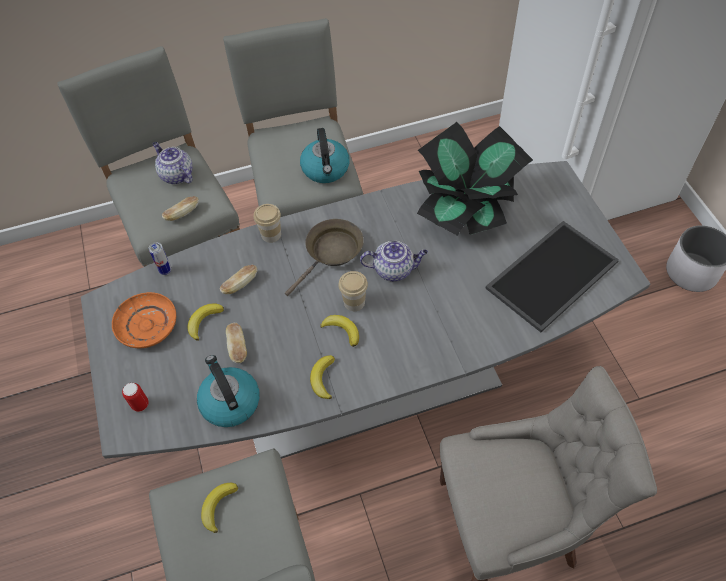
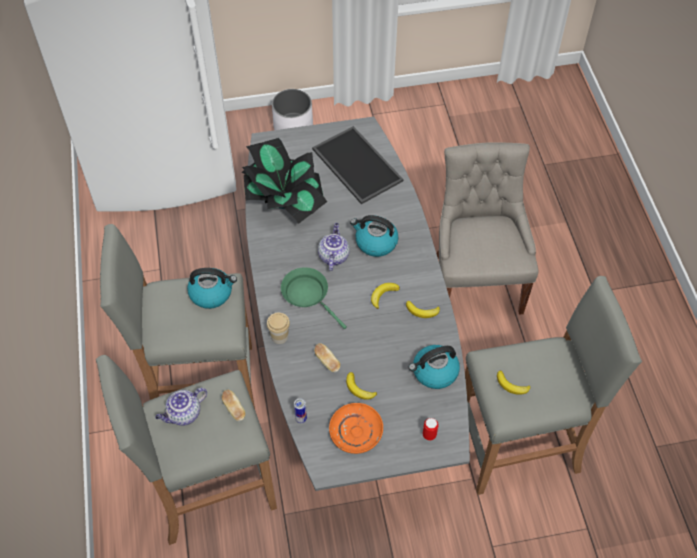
camera: 85 degrees left, 0 degrees up
bread [226,323,247,364] -> none
brown frying pan [285,219,364,296] -> green frying pan [281,267,347,329]
cup [338,271,368,311] -> none
none -> kettle [350,215,398,257]

